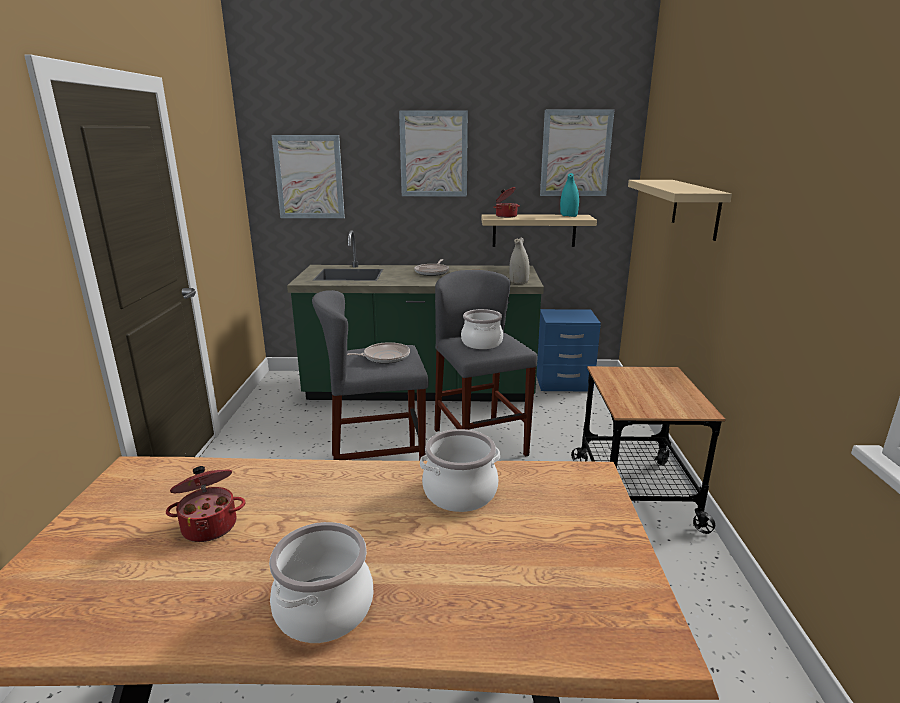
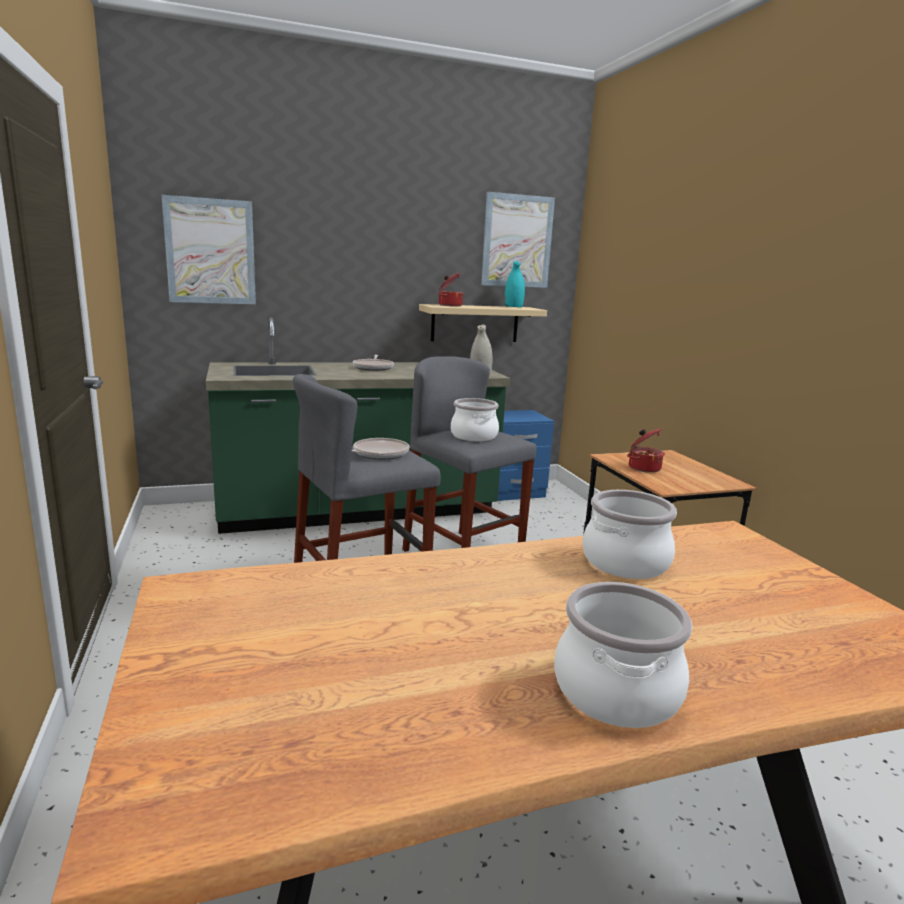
camera: 20 degrees left, 5 degrees down
cooking pot [166,466,245,542] -> cooking pot moved to [627,428,665,473]
picture [399,110,468,196] -> none
beige shelf [628,180,732,241] -> none

